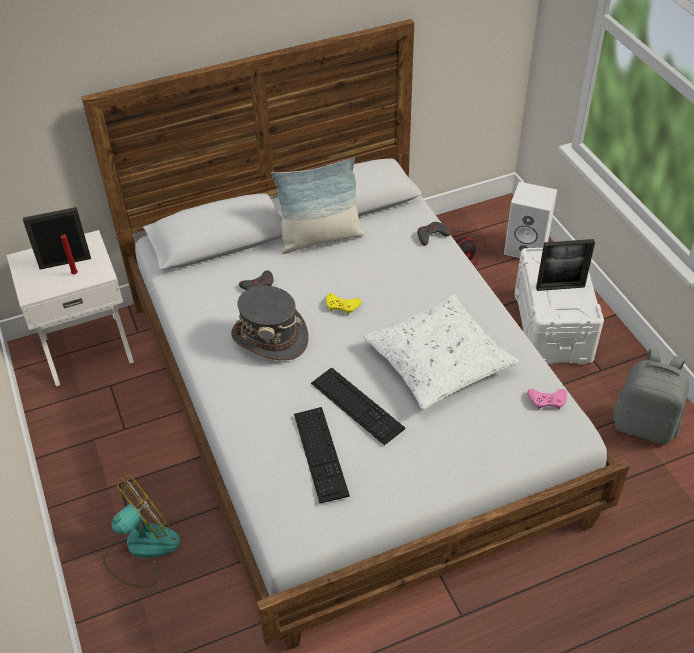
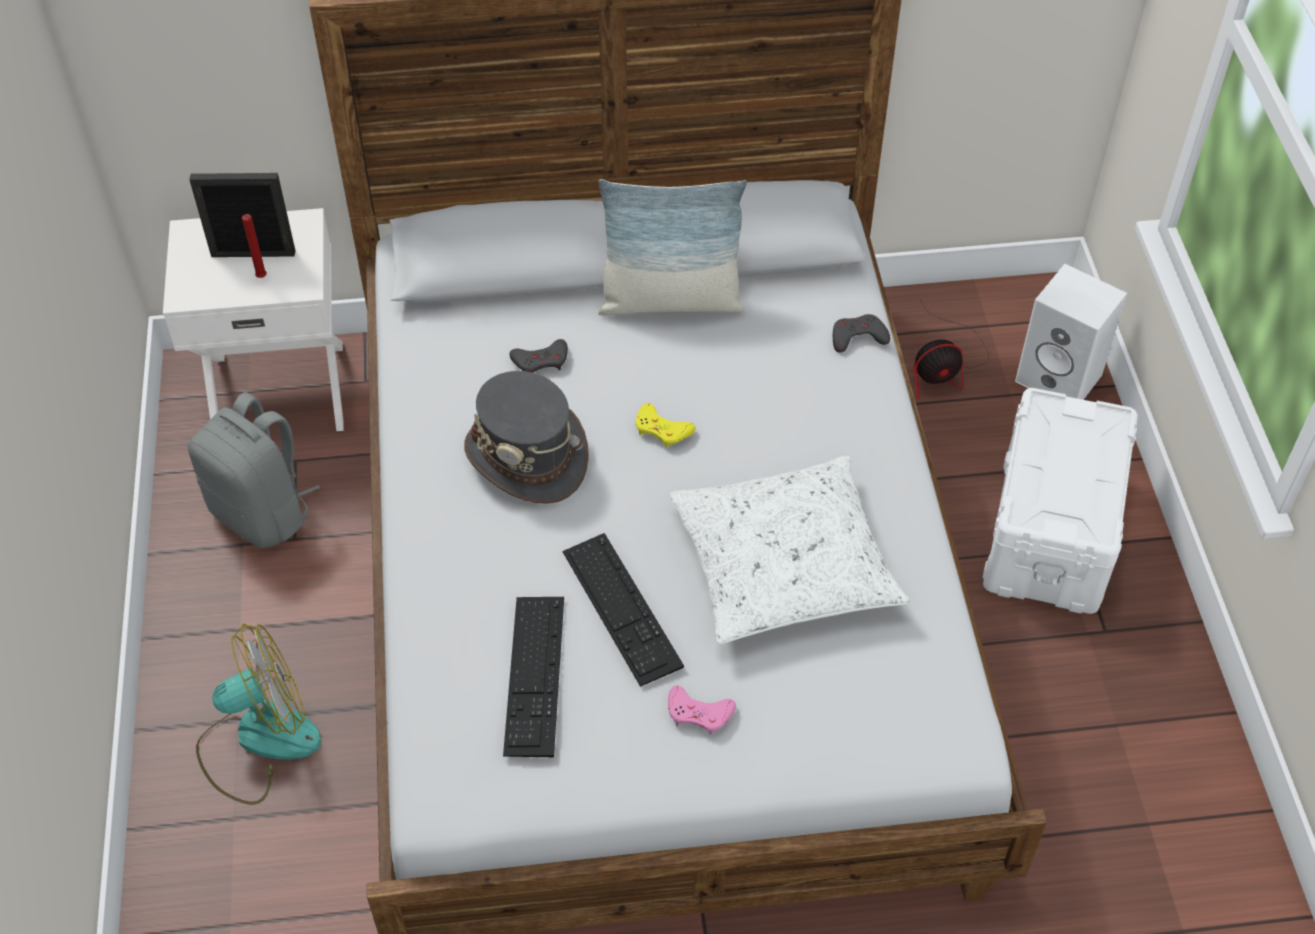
camera: 15 degrees right, 5 degrees up
pink game controller [527,389,567,410] -> pink game controller moved to [668,686,736,735]
picture frame [536,239,595,291] -> none
grey backpack [613,349,689,445] -> grey backpack moved to [188,392,320,548]

